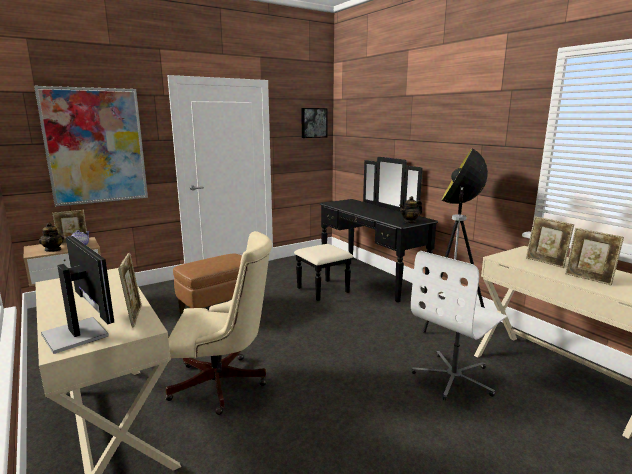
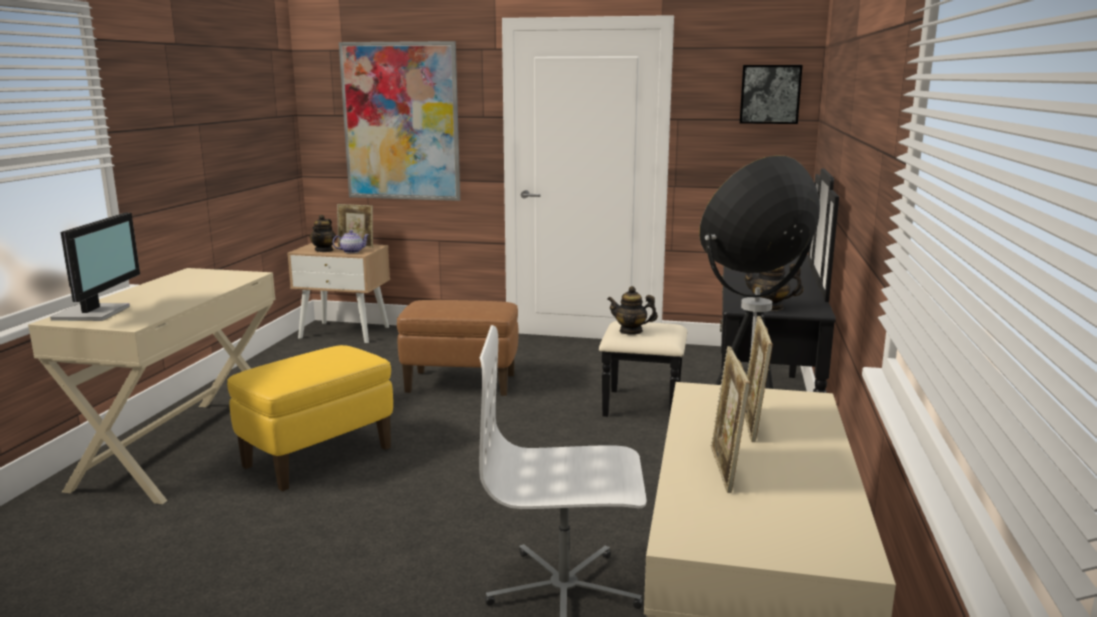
camera: 45 degrees right, 0 degrees up
picture frame [118,253,142,328] -> none
beige office chair [165,231,272,415] -> yellow ottoman [227,345,393,491]
none -> teapot [607,286,658,335]

